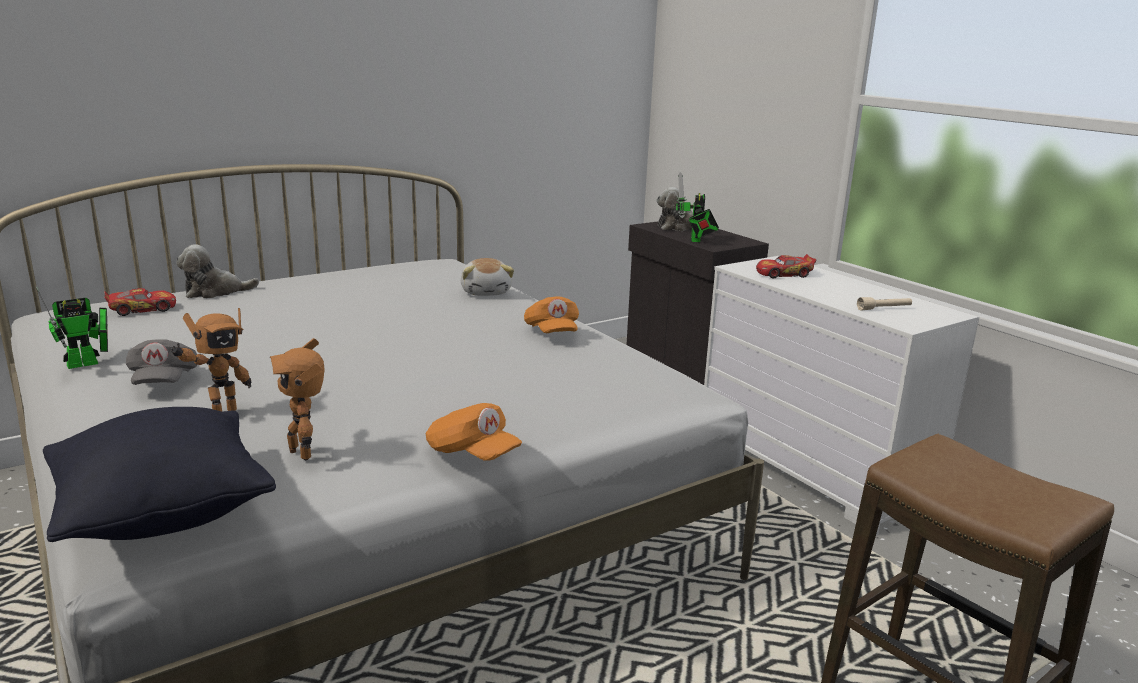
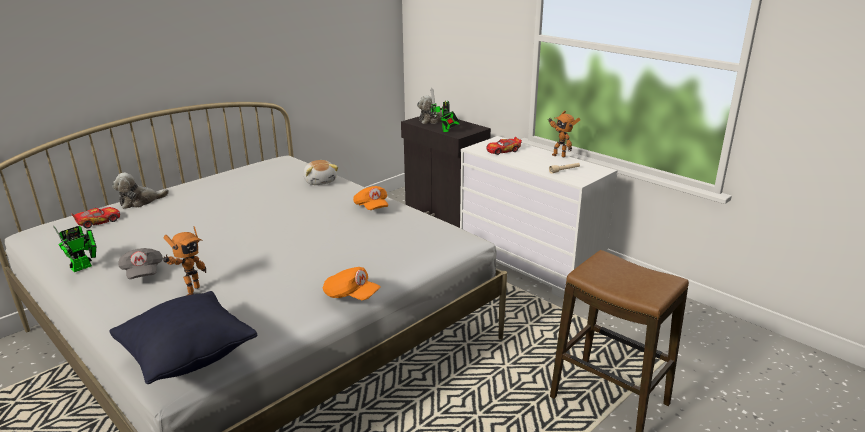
camera: 10 degrees left, 5 degrees up
toy robot [270,338,325,460] -> toy robot moved to [548,110,581,158]

